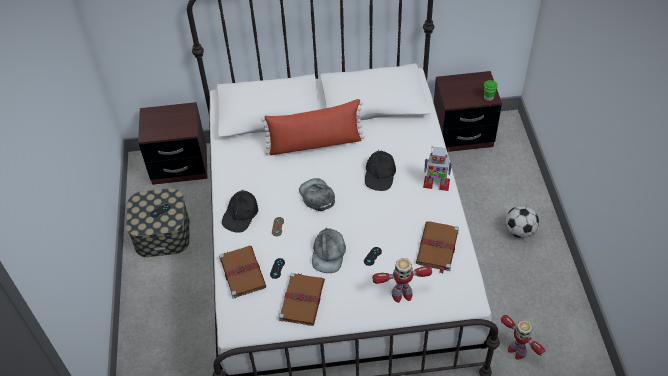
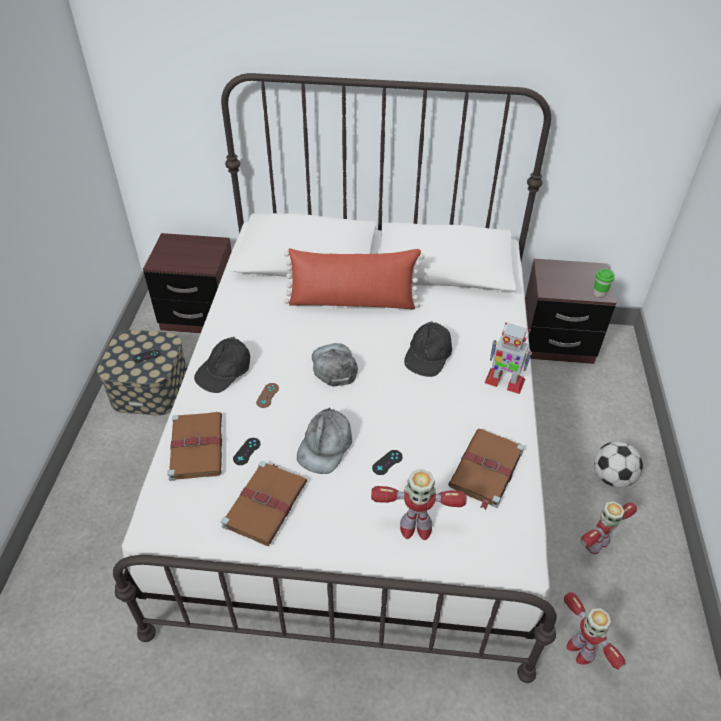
camera: 10 degrees right, 5 degrees down
none -> toy robot [581,501,637,554]

